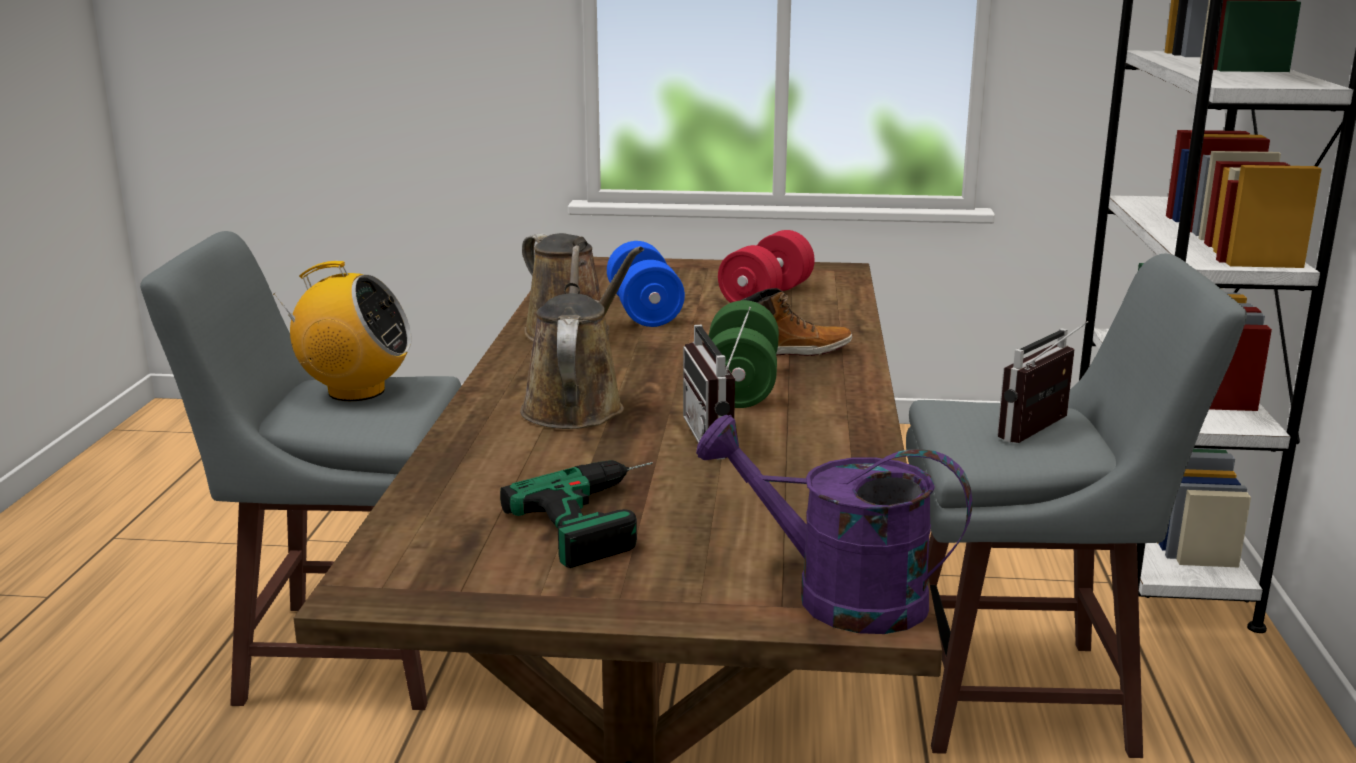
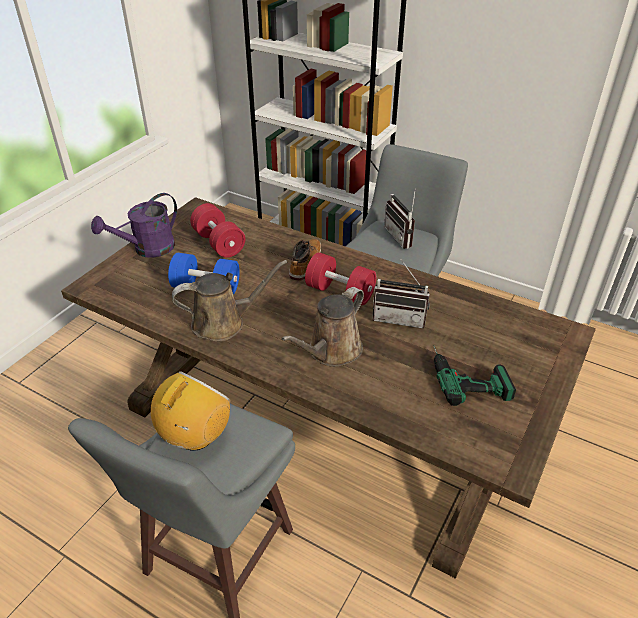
camera: 65 degrees left, 20 degrees up
brown watering can [520,245,624,429] -> brown watering can turned 75 degrees counterclockwise [281,287,364,367]
purple watering can [696,415,972,634] -> purple watering can moved to [91,193,177,258]
green dumbbell [709,300,779,408] -> red dumbbell [305,252,376,305]

